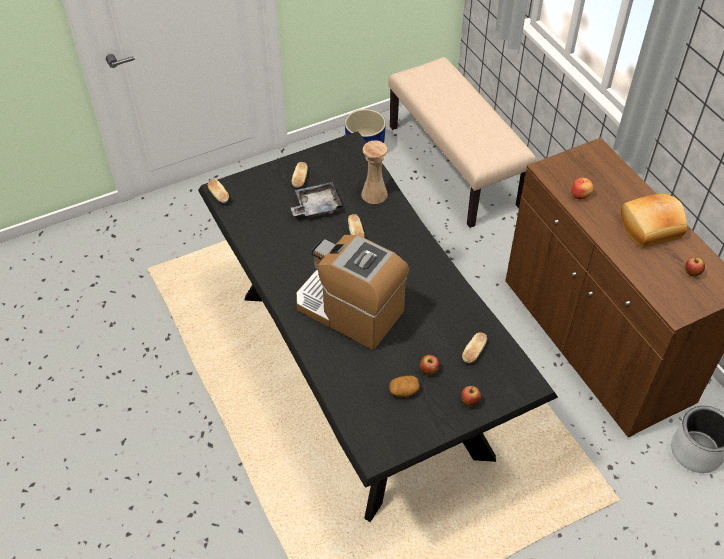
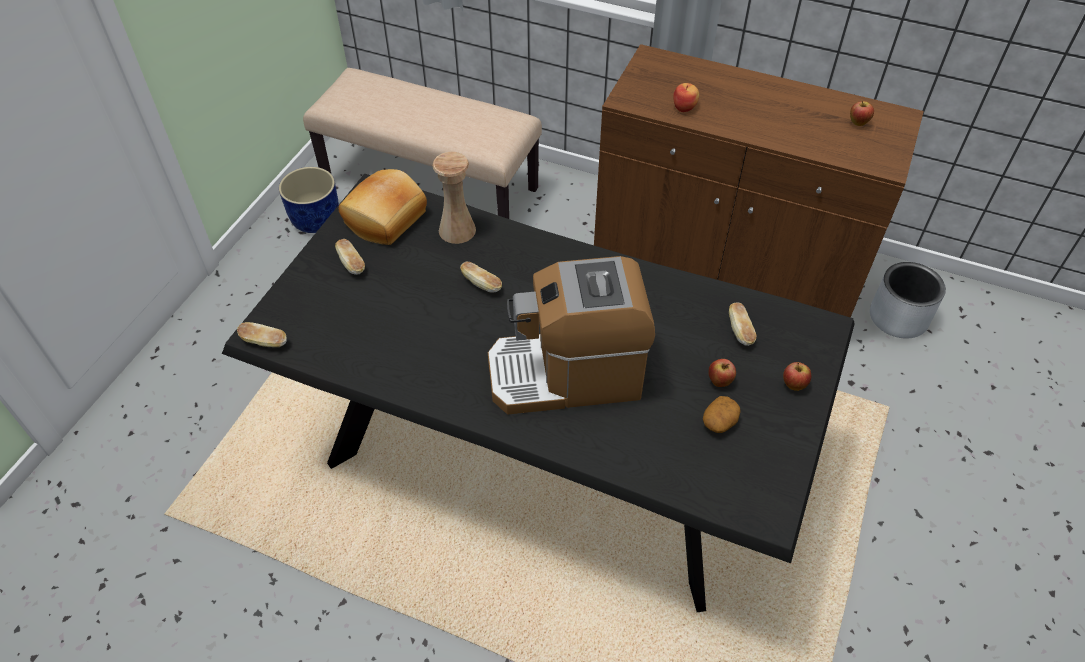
camera: 40 degrees left, 0 degrees up
grey tray [291,182,343,218] -> none
bread [621,194,687,248] -> bread moved to [339,169,427,245]

